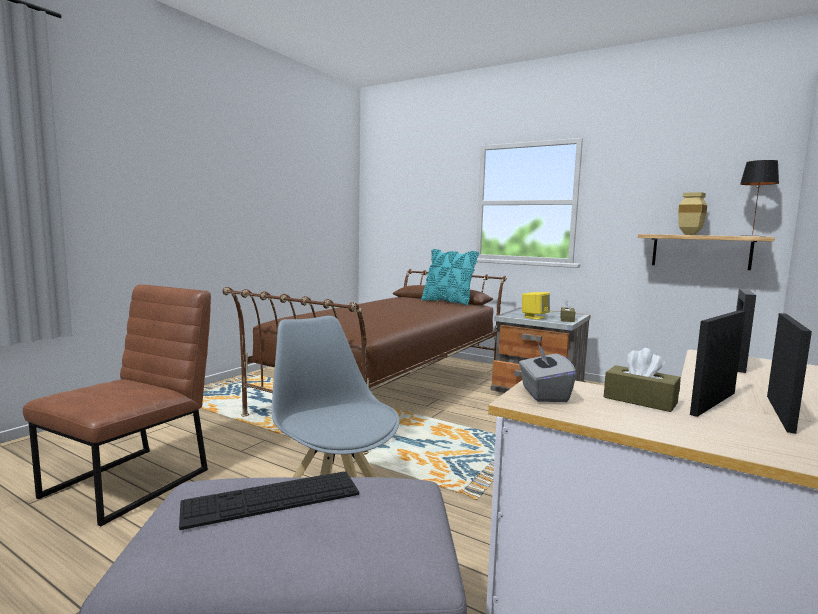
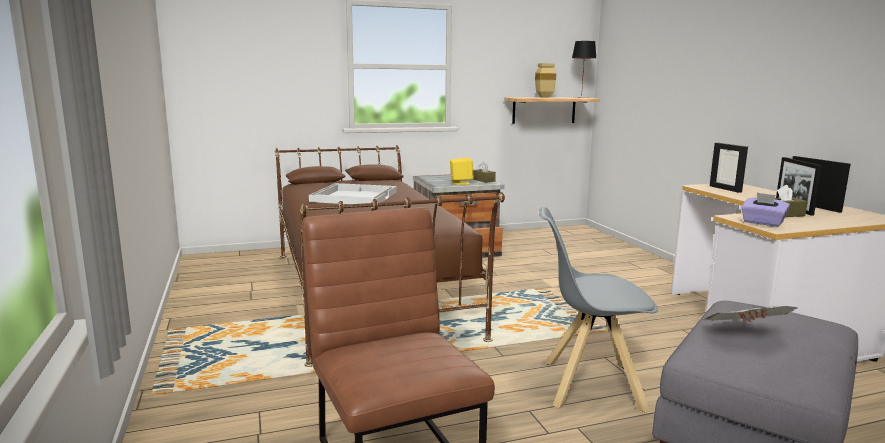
camera: 50 degrees left, 5 degrees up
keyboard [179,471,359,530] -> newspaper [703,306,798,322]
turquoise pillow [421,249,479,305] -> none
grey tissue box [519,344,576,402] -> purple tissue box [741,193,790,227]
none -> white tray [309,183,396,204]

